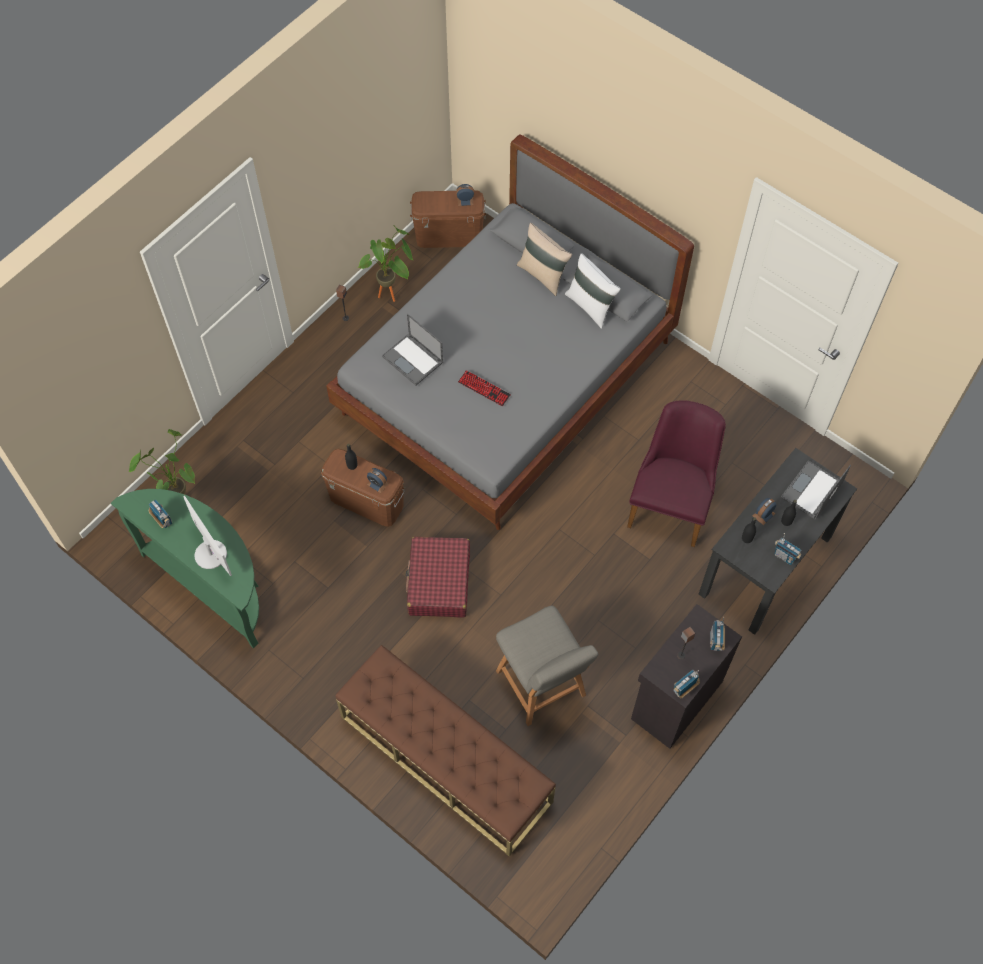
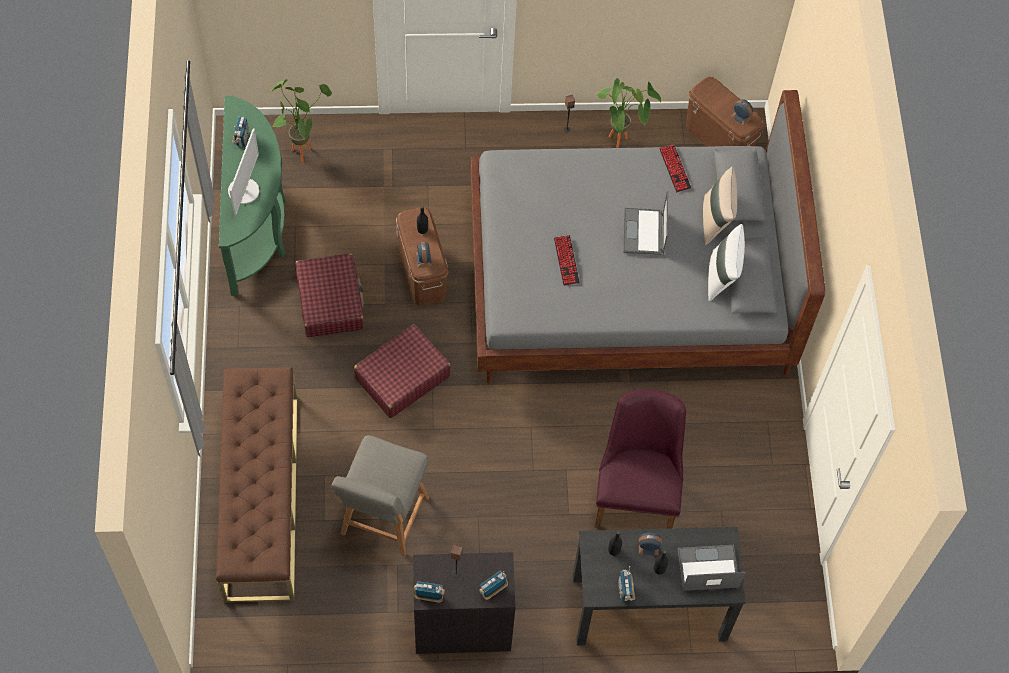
camera: 45 degrees right, 0 degrees up
laptop [382,314,443,386] -> laptop moved to [623,191,668,255]
purple chair [627,400,726,547] -> purple chair turned 60 degrees counterclockwise [595,389,686,529]
none -> red suitcase [295,253,364,337]
none -> keyboard [659,144,691,192]

